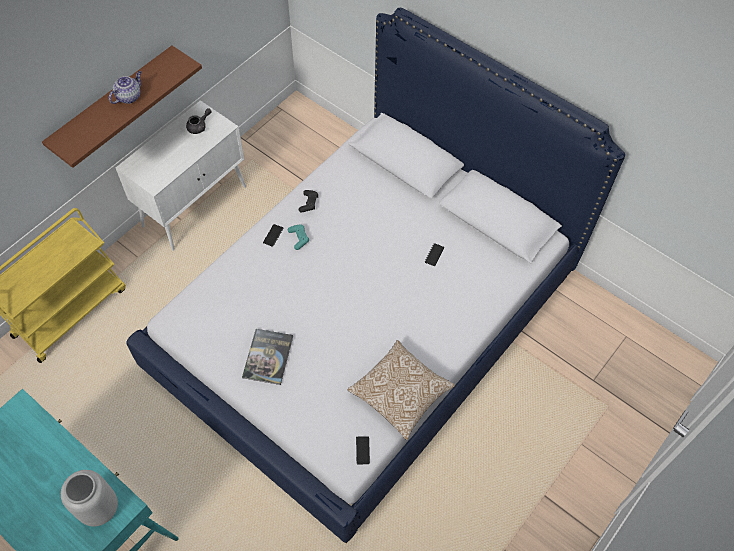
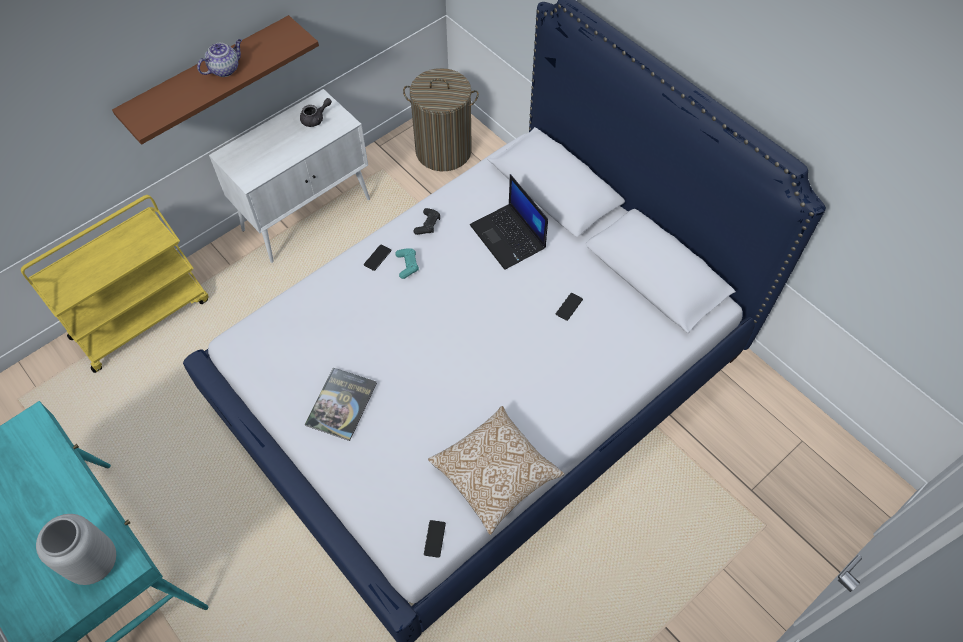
camera: 10 degrees right, 0 degrees up
none -> laundry basket [403,68,479,171]
none -> laptop [470,174,548,270]

